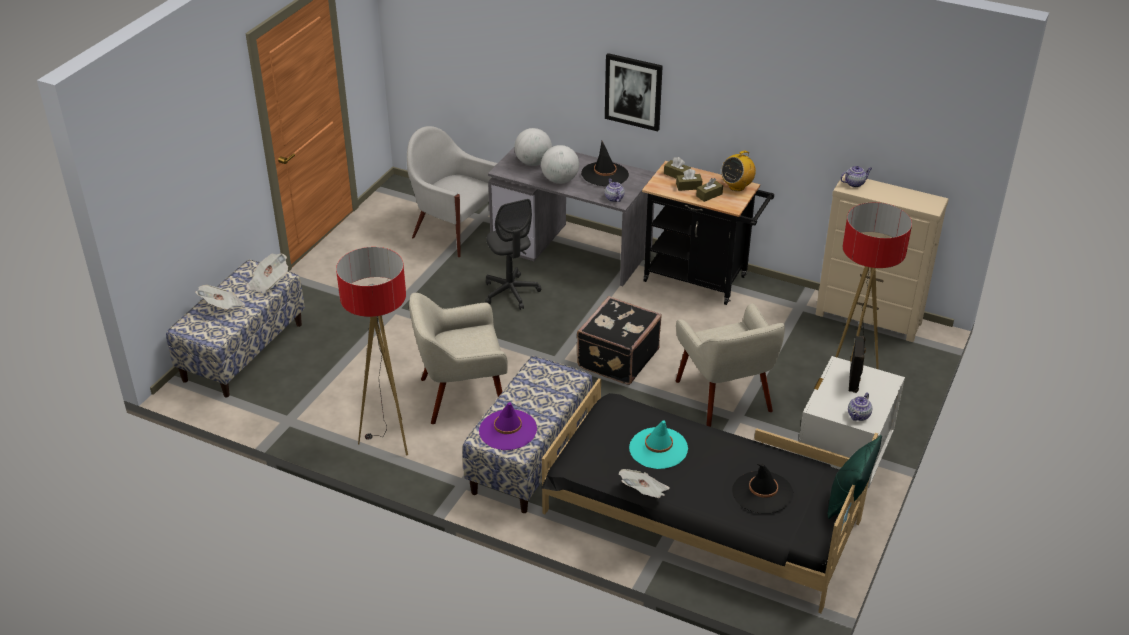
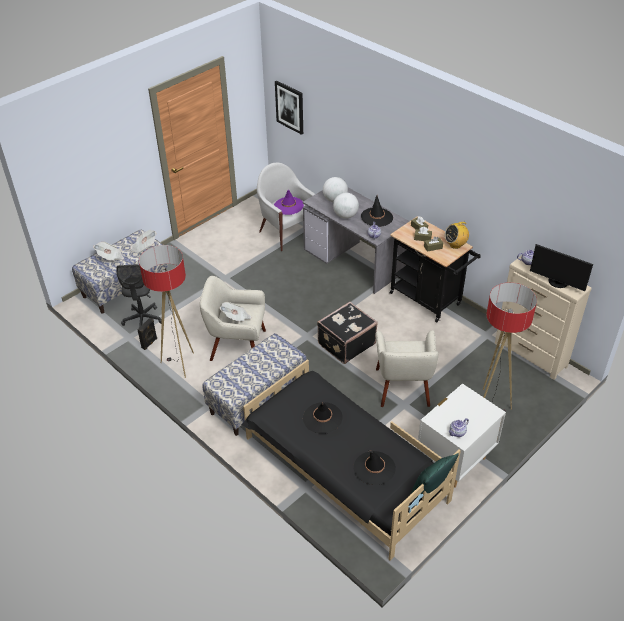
camera: 20 degrees right, 5 degrees up
purple hat [479,402,537,450] -> purple hat moved to [274,190,304,215]
grey office chair [485,199,541,310] -> grey office chair moved to [116,265,162,327]
picture [605,53,663,131] -> picture moved to [275,80,303,135]
newspaper [619,469,670,498] -> newspaper moved to [219,302,252,322]
turquoise hat [629,421,688,469] -> black hat [303,402,343,434]
black speaker [849,336,866,393] -> black speaker moved to [137,318,157,350]
none -> monitor [530,244,593,291]

